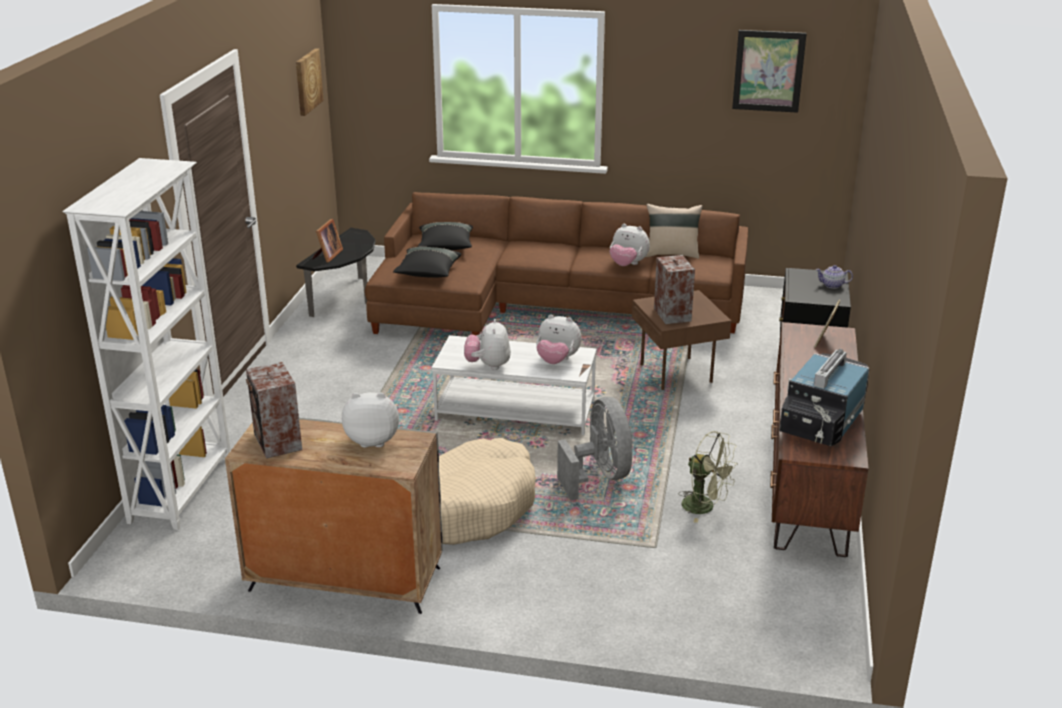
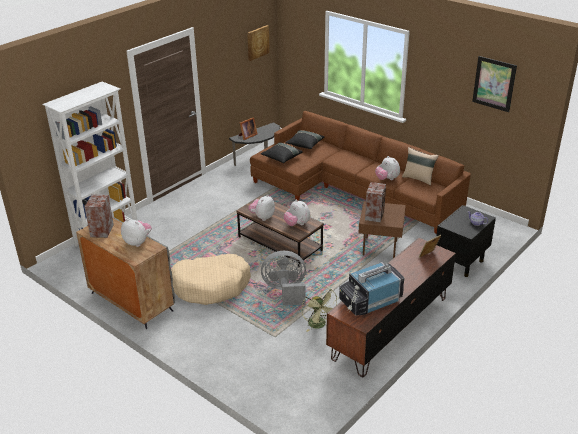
camera: 30 degrees right, 5 degrees up
white coffee table [432,335,597,435] -> brown coffee table [236,196,324,267]
grey fan [557,397,633,500] -> grey fan turned 105 degrees counterclockwise [261,251,306,306]

